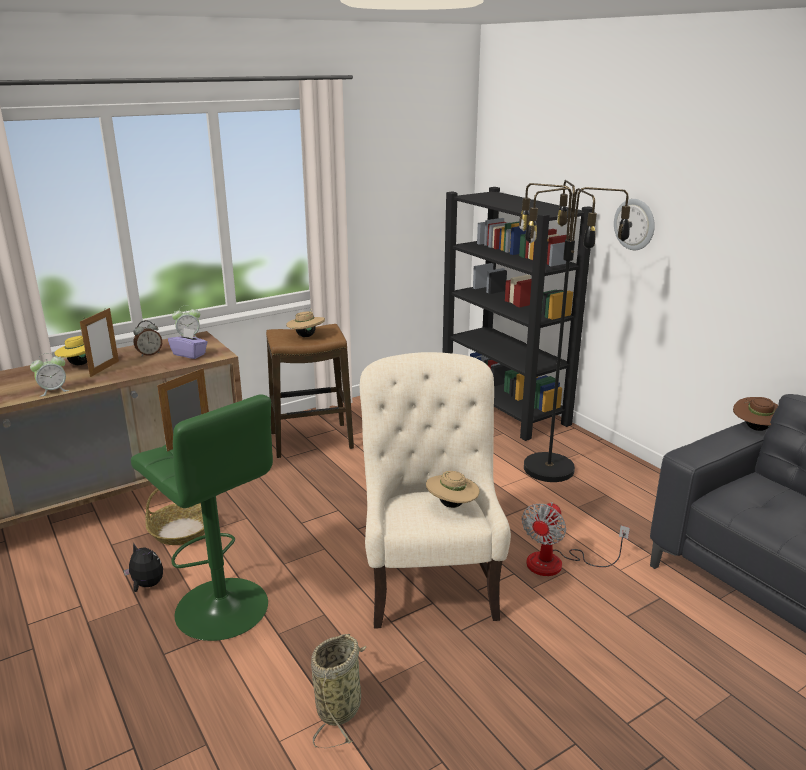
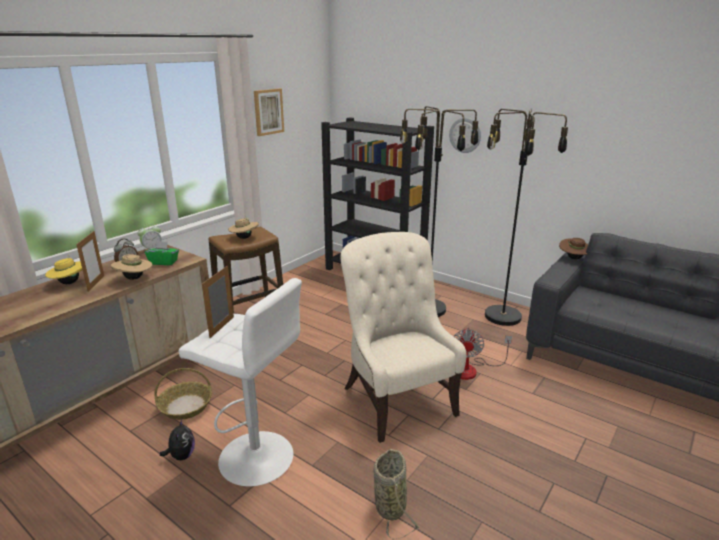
camera: 20 degrees left, 0 degrees up
alarm clock [30,353,69,397] -> none
plush toy [123,543,163,592] -> plush toy turned 75 degrees clockwise [160,419,195,460]
green stool [131,394,273,641] -> white stool [178,278,302,486]
purple tissue box [168,328,208,359] -> green tissue box [145,241,179,265]
beige hat [426,471,480,508] -> beige hat moved to [111,254,152,280]
none -> picture [254,88,284,136]
none -> floor lamp [485,108,568,326]

